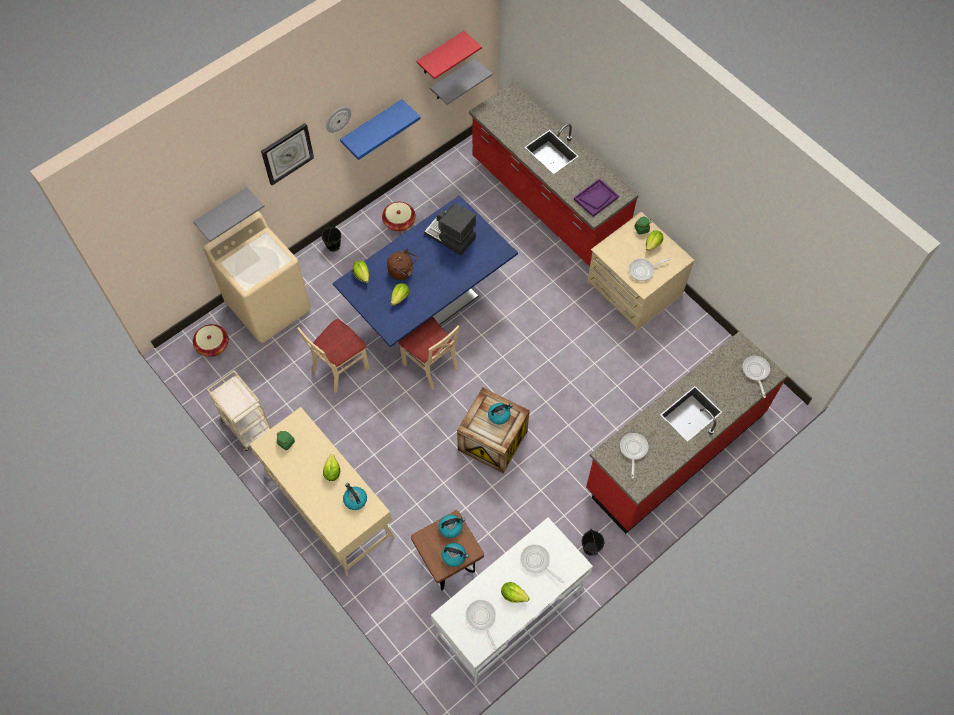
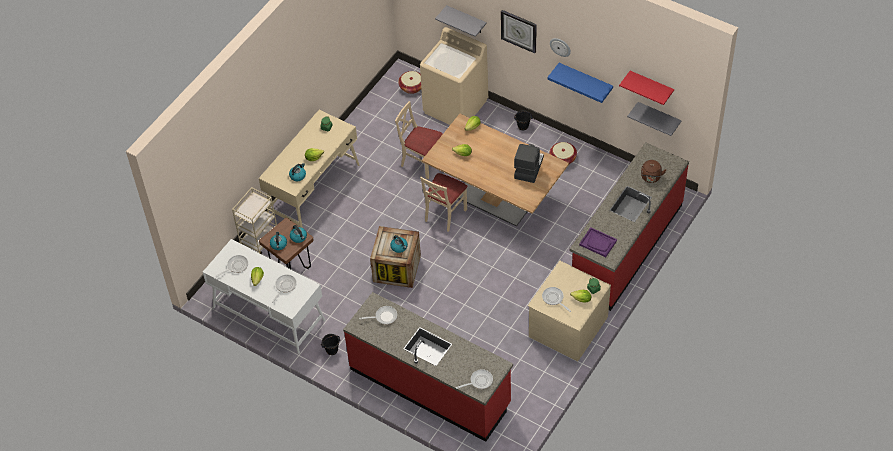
camera: 75 degrees right, 10 degrees down
beige cart [207,370,271,451] -> beige cart moved to [232,187,277,254]
blue dining table [333,195,518,347] -> brown dining table [422,114,569,227]
brown kettle [387,249,417,280] -> brown kettle moved to [641,160,666,183]

